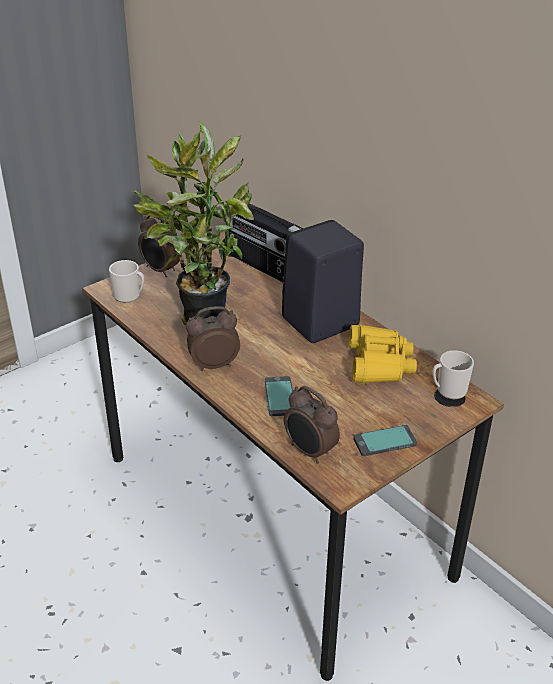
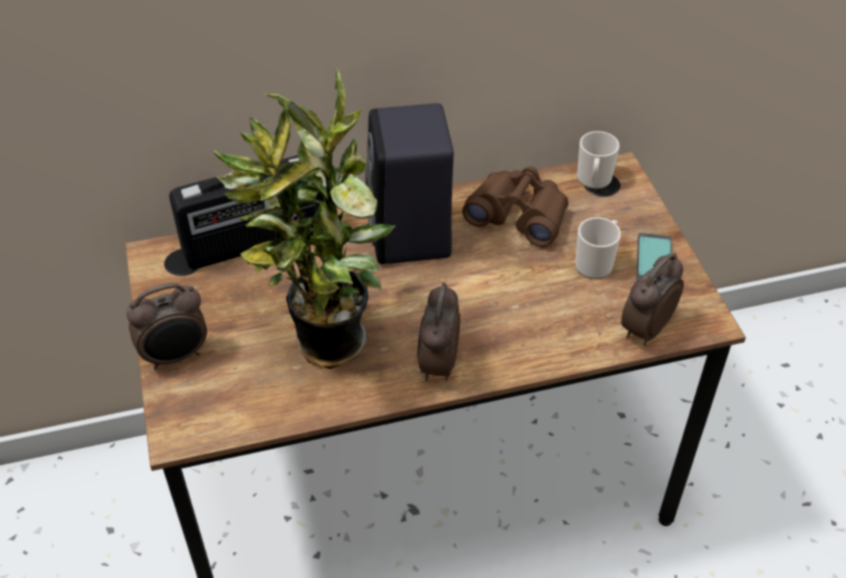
camera: 65 degrees left, 10 degrees up
mug [109,260,144,303] -> mug moved to [575,217,621,279]
phone [265,376,293,416] -> none
alarm clock [284,386,340,464] -> alarm clock turned 150 degrees clockwise [621,253,684,345]
yellow binoculars [349,324,417,383] -> brown binoculars [462,166,568,247]

